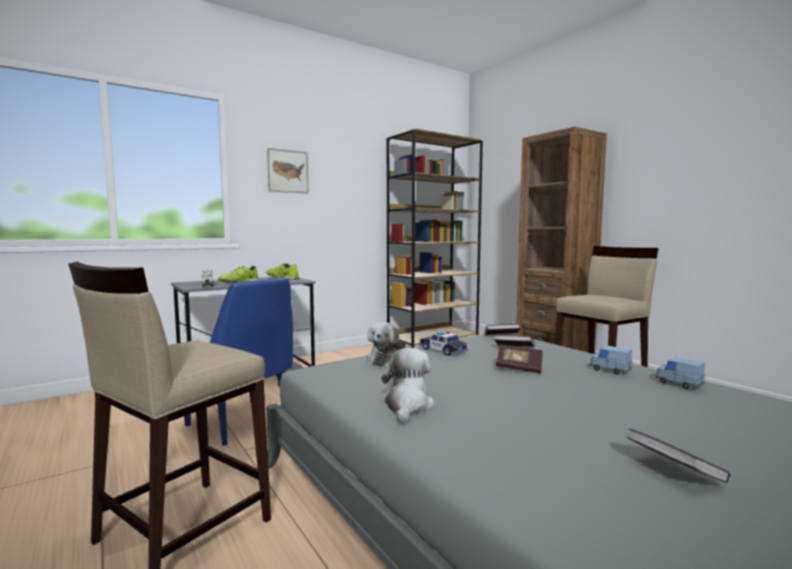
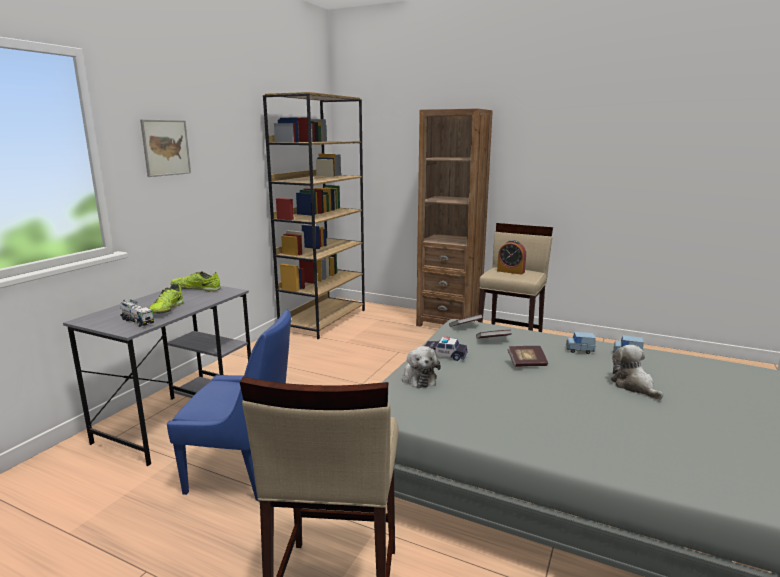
camera: 30 degrees left, 10 degrees up
plush toy [382,348,435,423] -> plush toy moved to [611,345,663,400]
book [626,429,730,483] -> none
none -> alarm clock [497,240,526,275]

